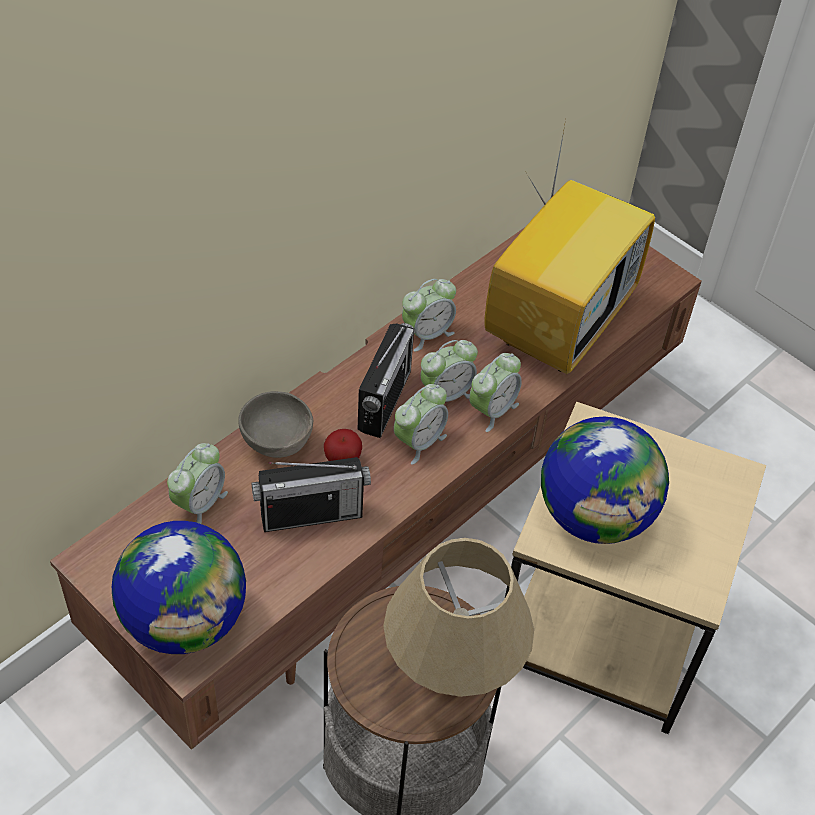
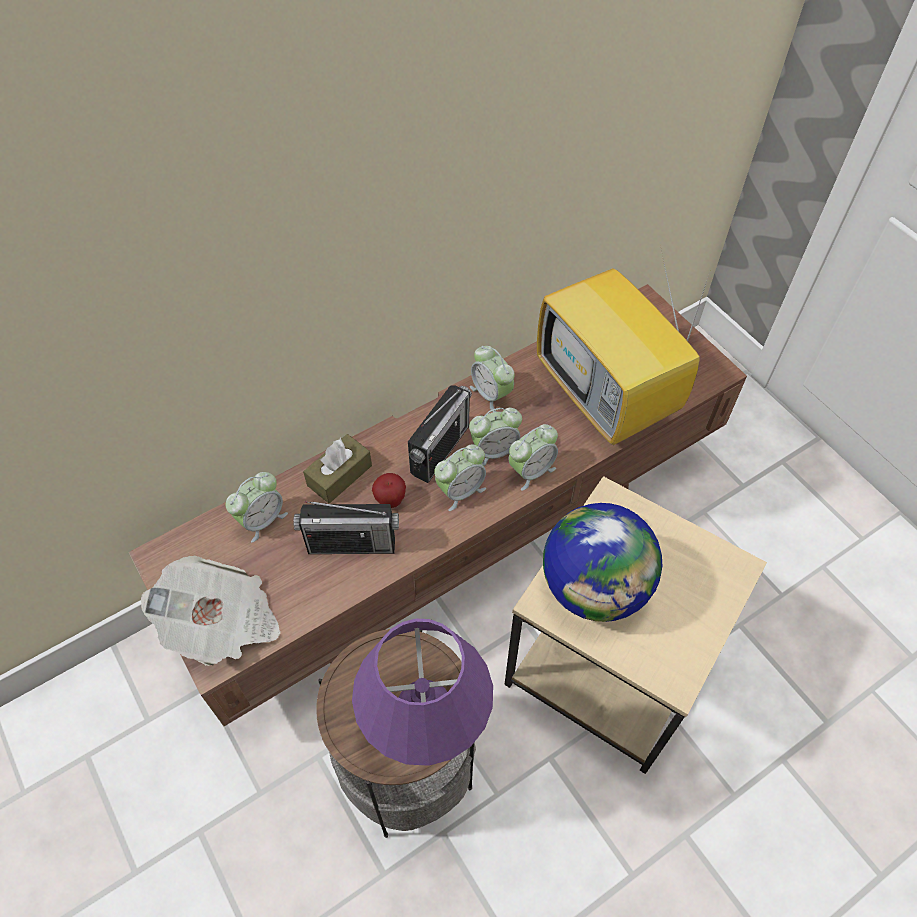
camera: 15 degrees right, 5 degrees up
globe [112,521,246,654] -> newspaper [141,555,281,666]
grey bowl [238,391,313,458] -> brown tissue box [303,434,372,504]
beige table lamp [383,538,534,697] -> purple table lamp [352,619,493,766]
alarm clock [402,279,456,352] -> alarm clock turned 75 degrees clockwise [470,346,515,412]
television [484,120,655,374] -> television turned 105 degrees clockwise [537,245,711,445]

